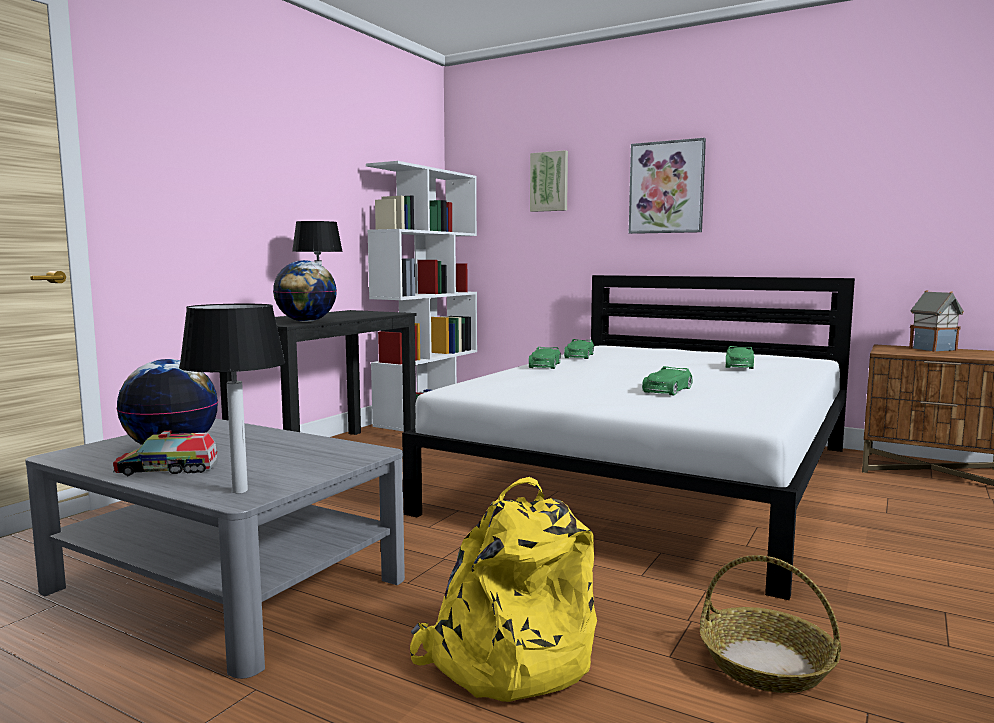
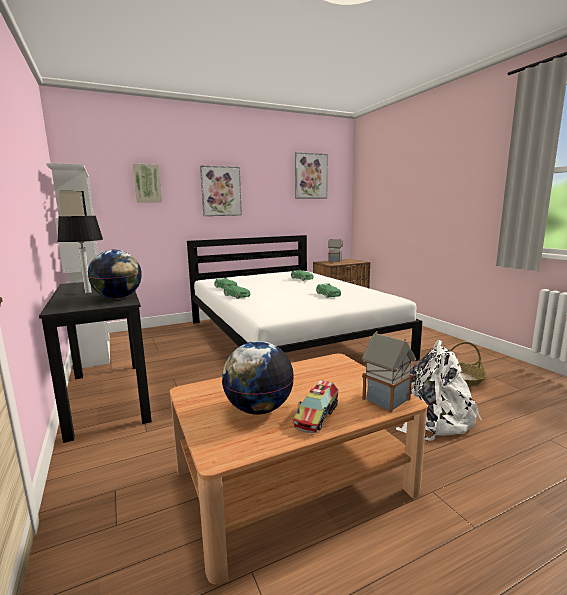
camera: 55 degrees left, 5 degrees up
grey coffee table [25,418,405,679] -> brown coffee table [170,354,428,585]
table lamp [179,304,285,493] -> toy house [362,331,416,412]
yellow backpack [410,477,597,702] -> white backpack [396,340,482,441]
none -> picture [295,152,328,199]

